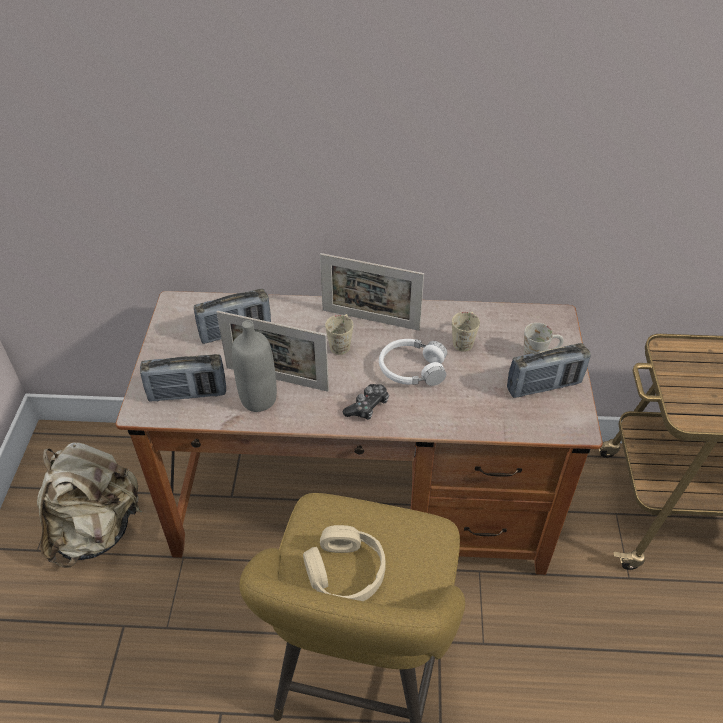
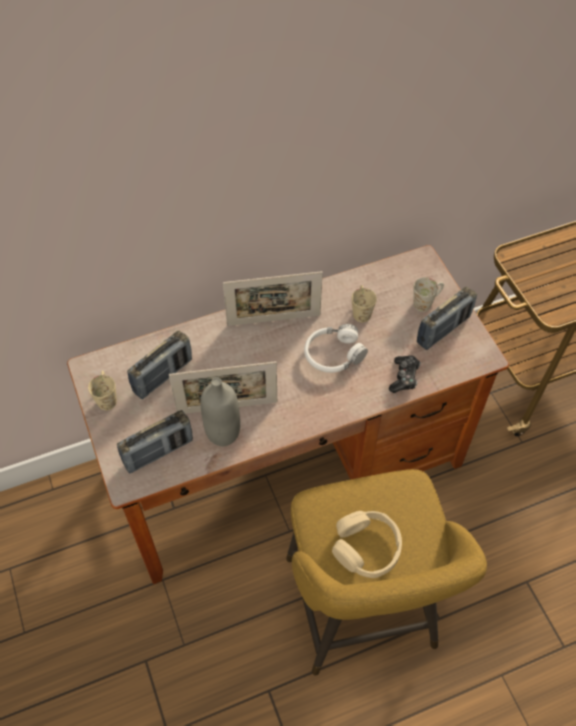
camera: 25 degrees left, 10 degrees up
beige backpack [37,442,143,568] -> none
beige mug [325,314,353,355] -> beige mug moved to [88,370,117,410]
game controller [343,384,389,420] -> game controller moved to [389,355,421,393]

